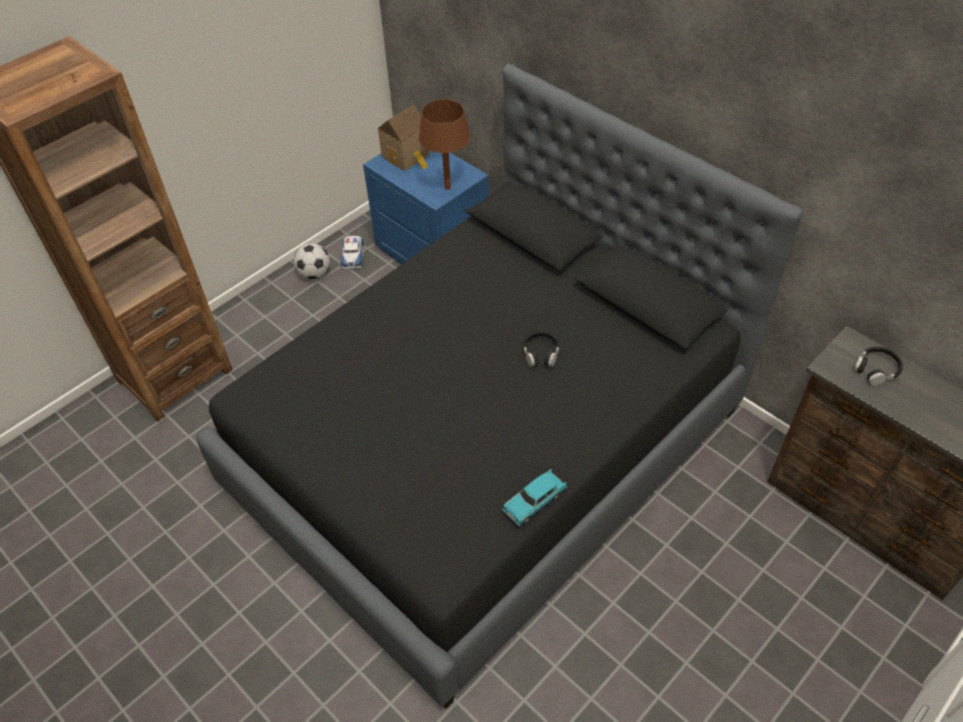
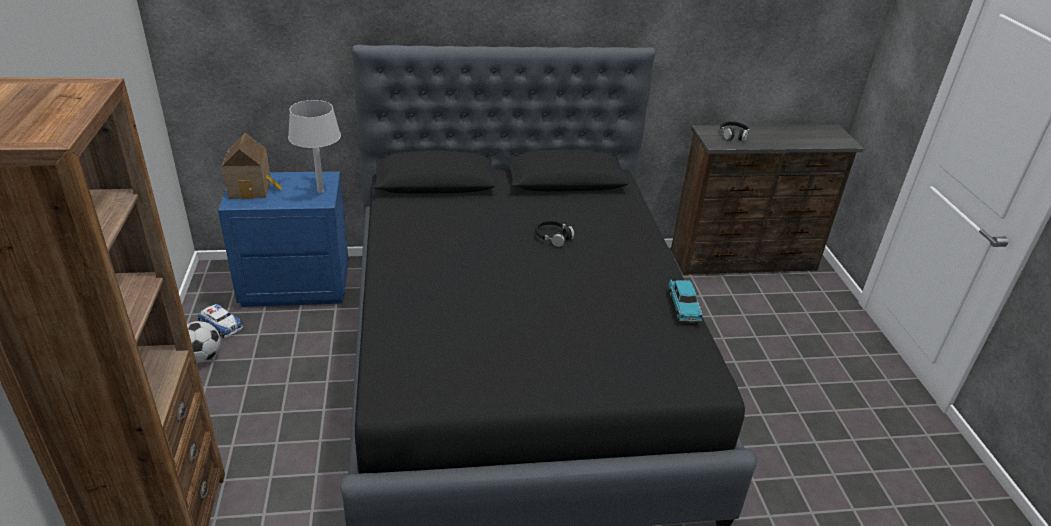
camera: 55 degrees left, 15 degrees down
brown table lamp [419,99,470,190] -> grey table lamp [288,100,341,193]

